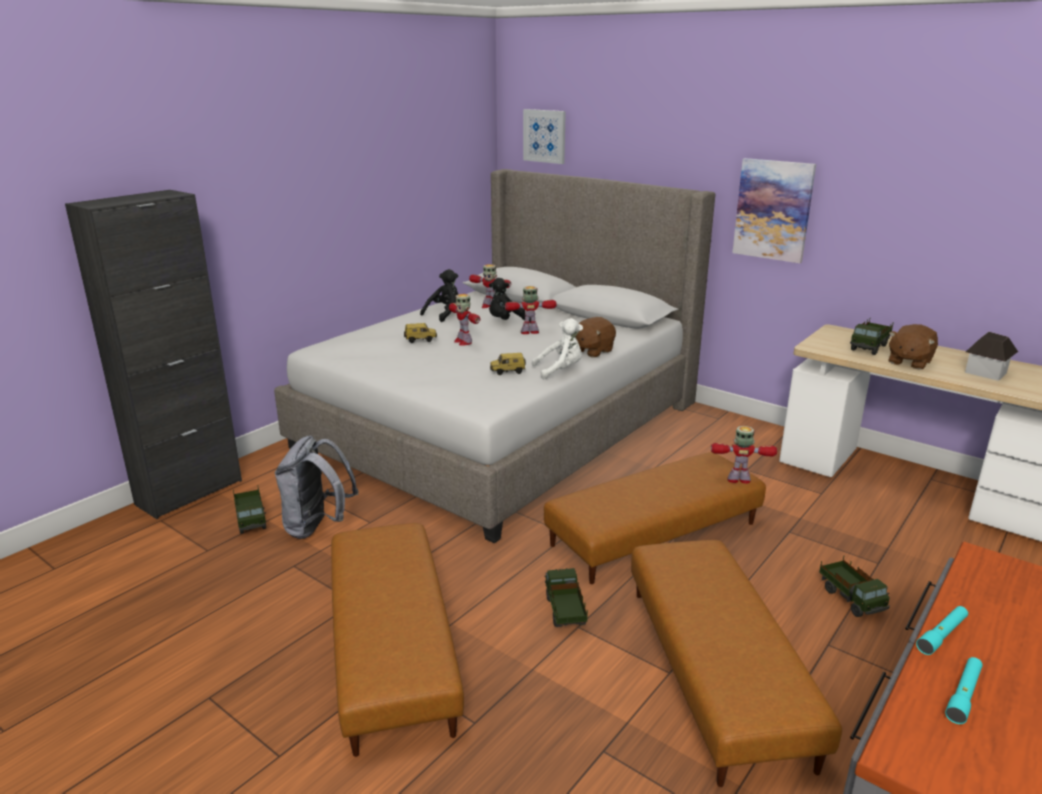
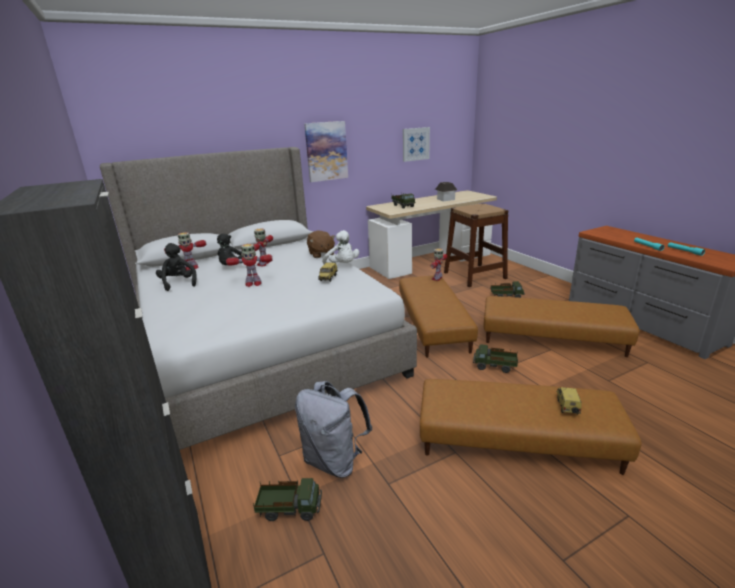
camera: 65 degrees left, 0 degrees up
toy car [404,323,437,343] -> toy car moved to [557,387,582,414]
picture [523,109,566,164] -> picture moved to [403,127,430,162]
white plush toy [531,318,583,379] -> white plush toy turned 135 degrees clockwise [322,230,359,264]
brown plush toy [888,324,938,370] -> none
none -> brown stool [444,203,508,287]

